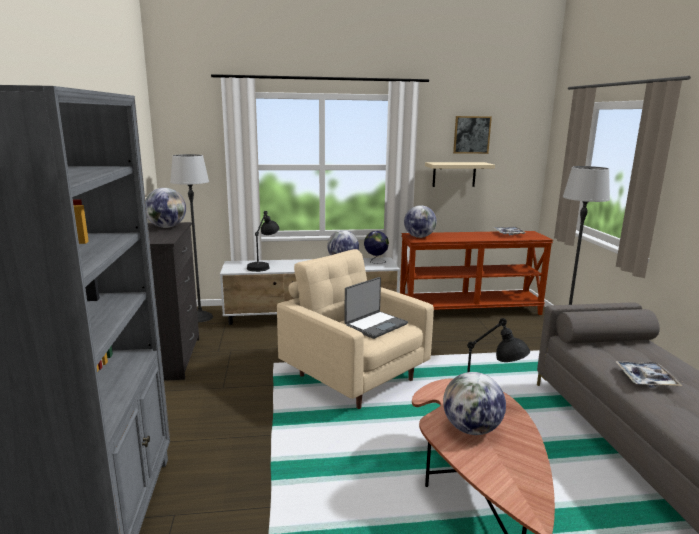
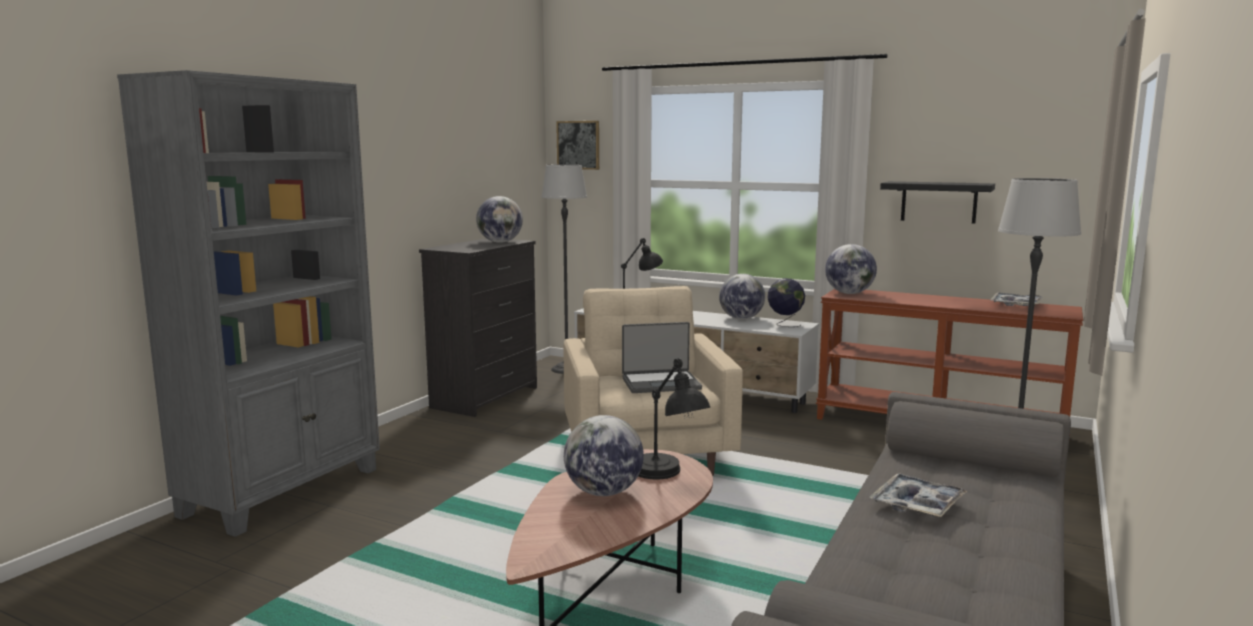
camera: 35 degrees right, 5 degrees down
beige shelf [425,162,495,187] -> black shelf [880,181,995,224]
picture [453,116,492,154] -> picture moved to [556,121,599,170]

